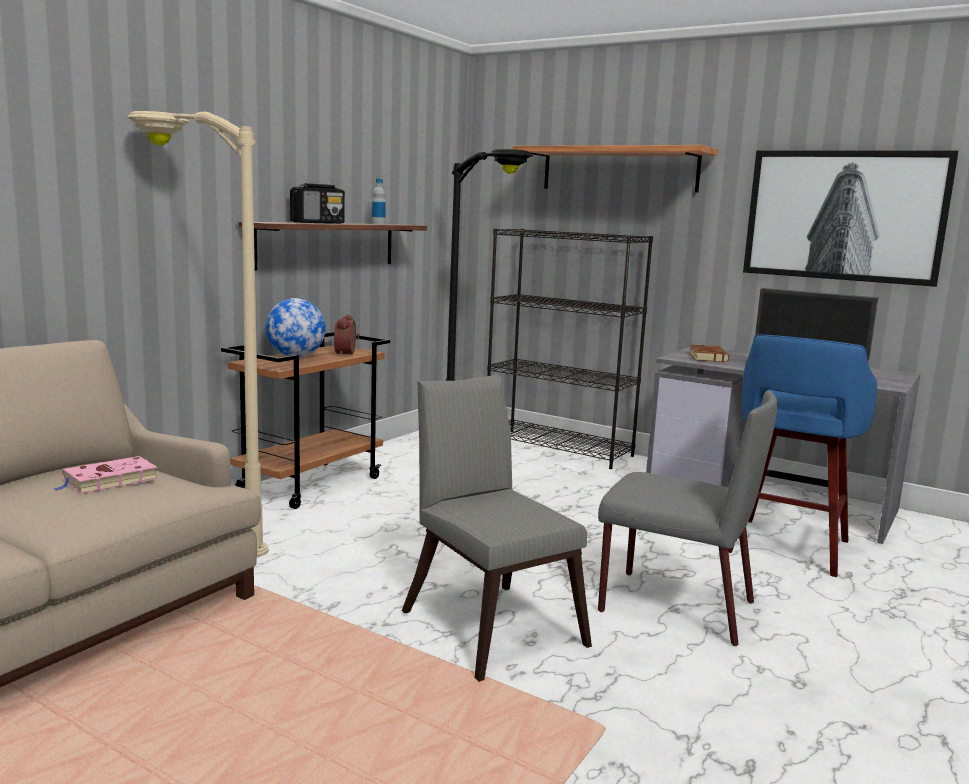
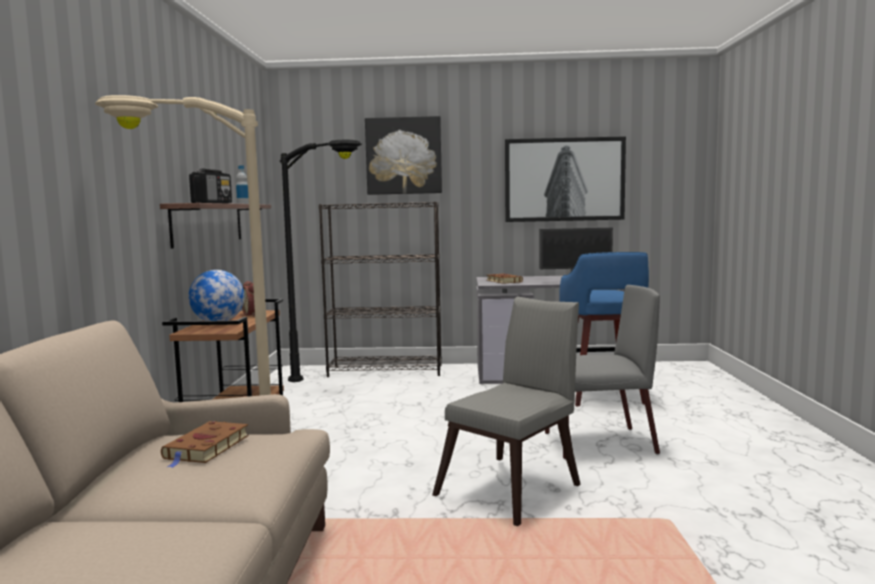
camera: 30 degrees left, 5 degrees down
pink book [54,456,158,494] -> brown book [161,421,249,468]
grey chair [402,375,592,682] -> grey chair turned 105 degrees clockwise [432,297,581,526]
shelf [512,145,718,193] -> picture [365,116,442,195]

